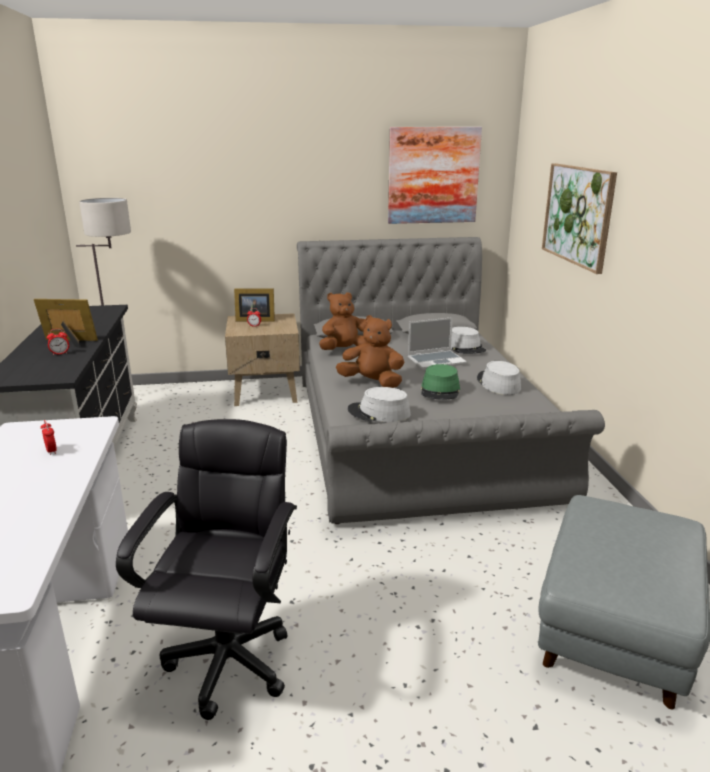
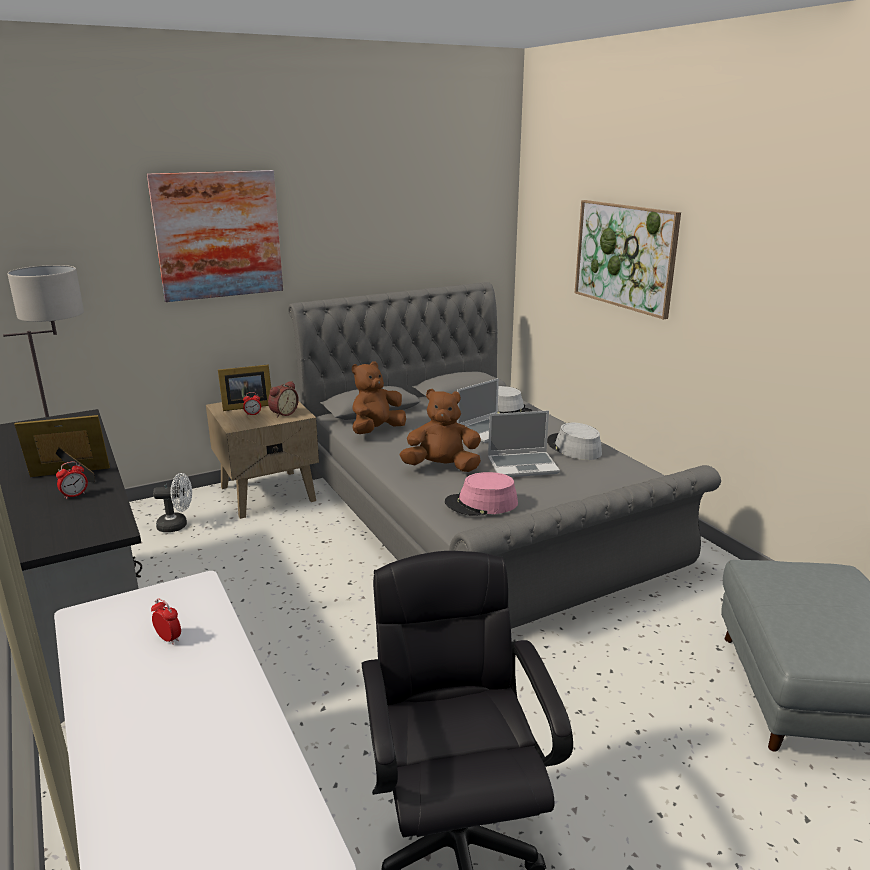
camera: 20 degrees left, 0 degrees up
grey hat [348,387,411,422] -> pink hat [445,472,518,516]
picture [388,127,482,224] -> picture moved to [147,170,283,302]
green hat [421,364,460,400] -> laptop [488,410,560,477]
none -> white fan [153,473,192,532]
none -> alarm clock [268,381,299,418]

